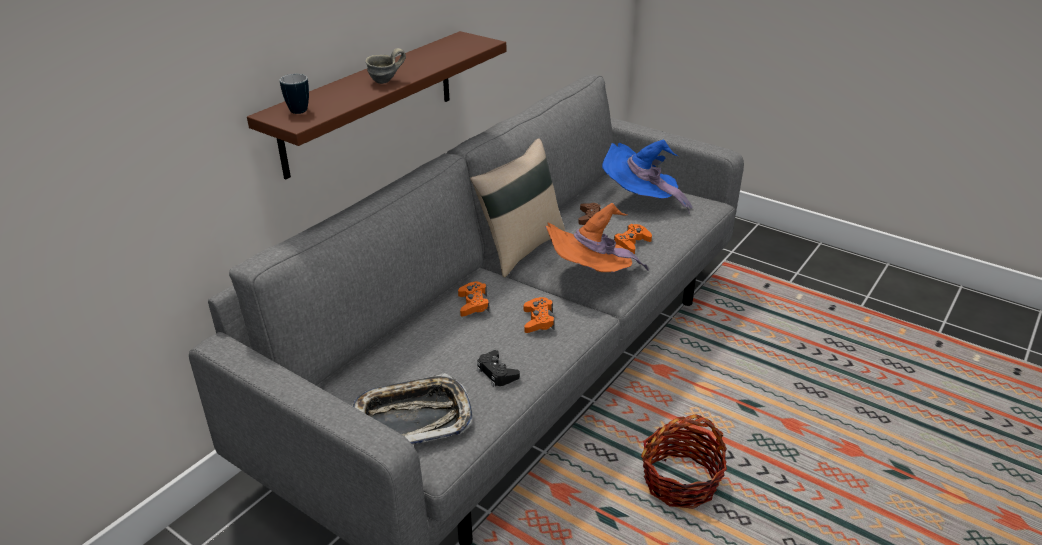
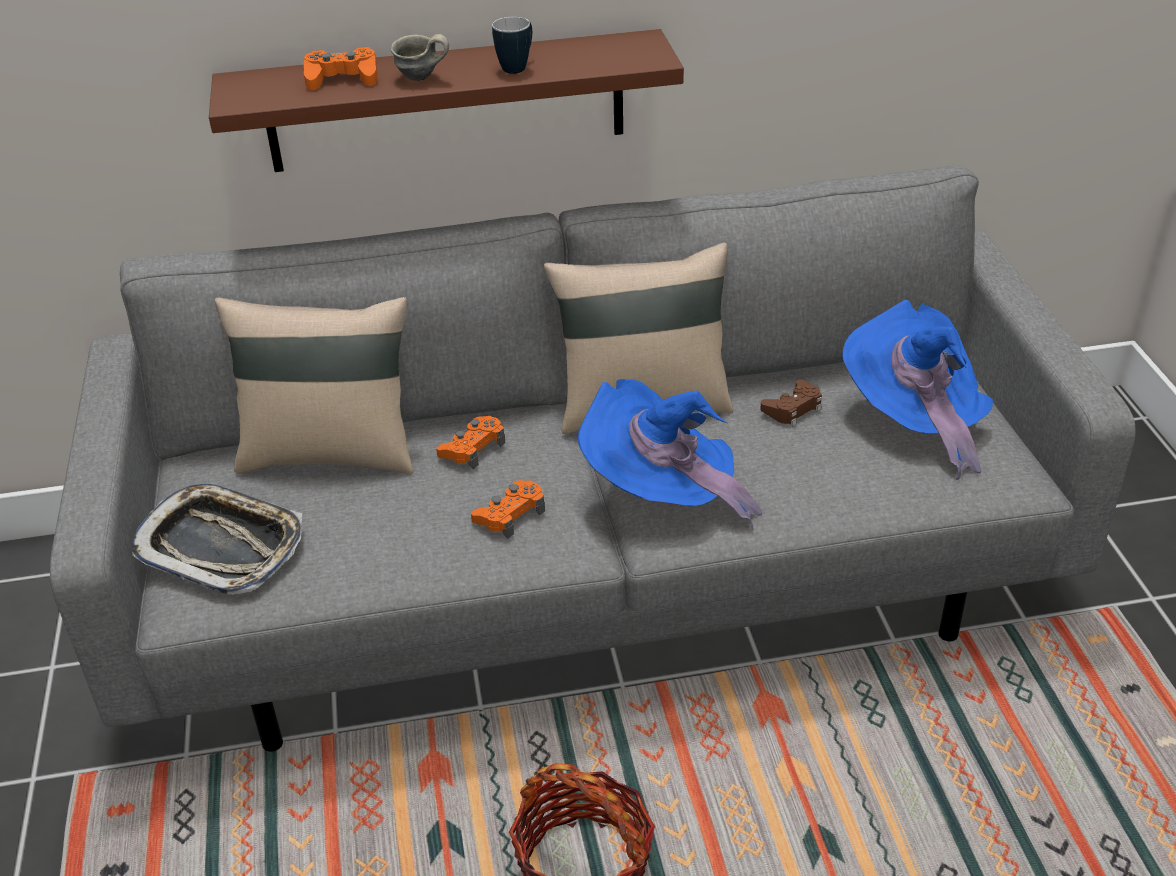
camera: 45 degrees right, 5 degrees up
mug [280,74,309,114] -> mug moved to [492,17,532,74]
black game controller [477,350,520,387] -> none
orange hat [545,203,649,273] -> blue hat [578,379,763,531]
orange game controller [614,224,652,254] -> orange game controller moved to [304,47,377,90]
none -> beige pillow [215,297,414,474]

